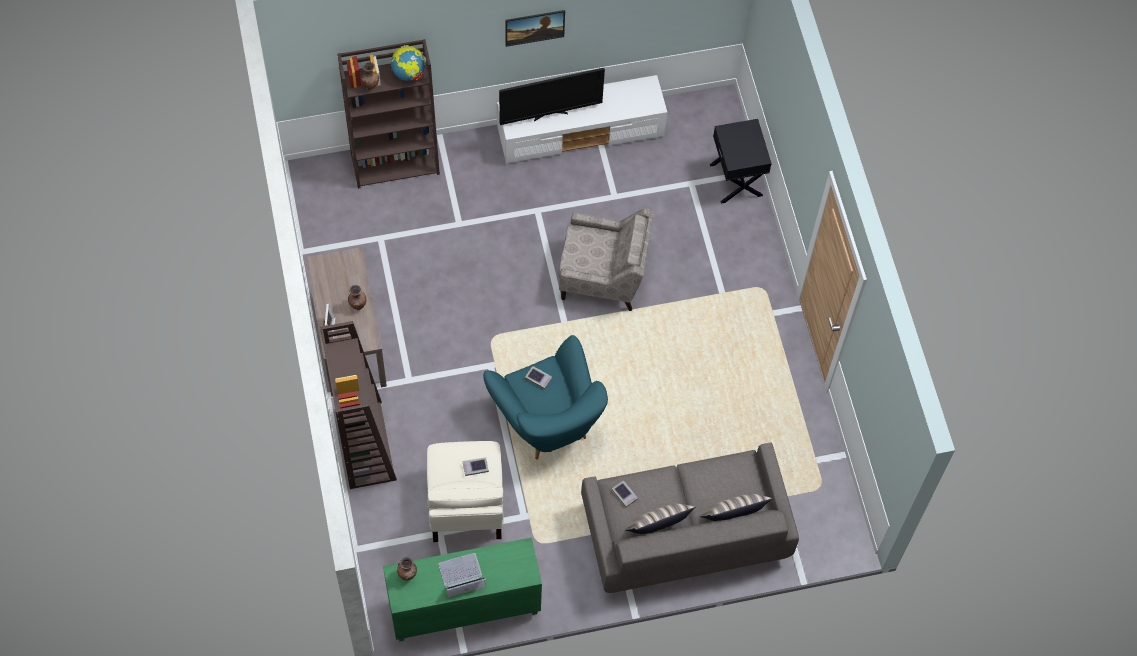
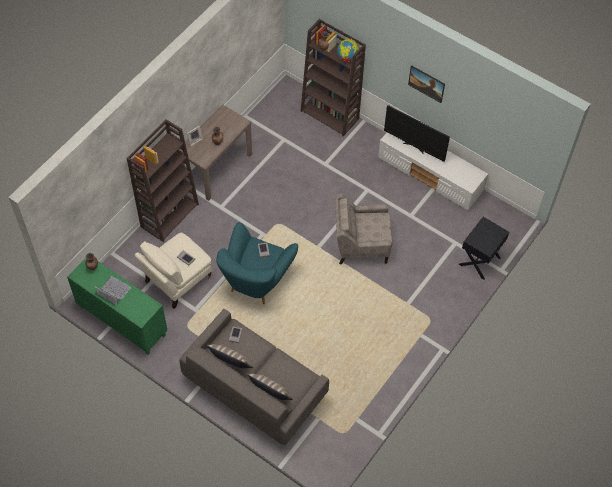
camera: 50 degrees right, 5 degrees down
beige armchair [558,208,654,311] -> beige armchair turned 120 degrees clockwise [335,193,392,265]

